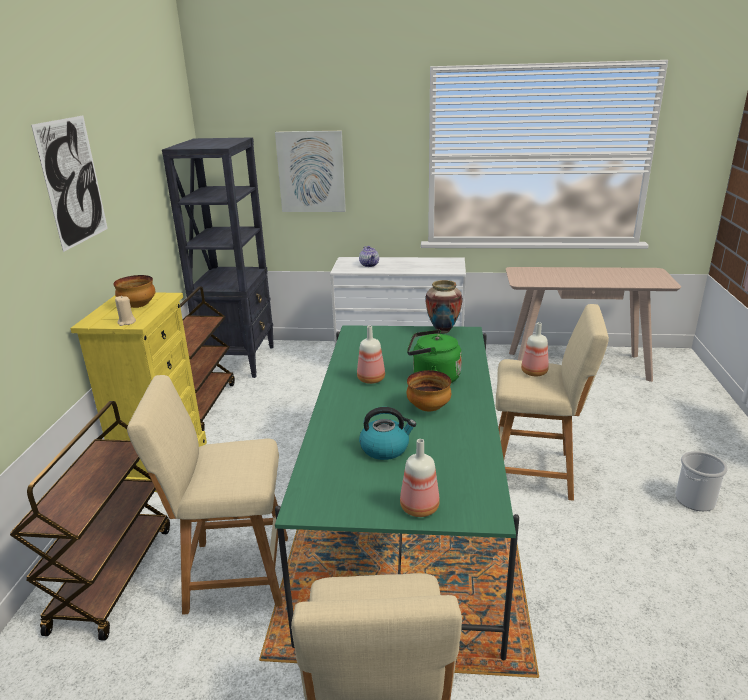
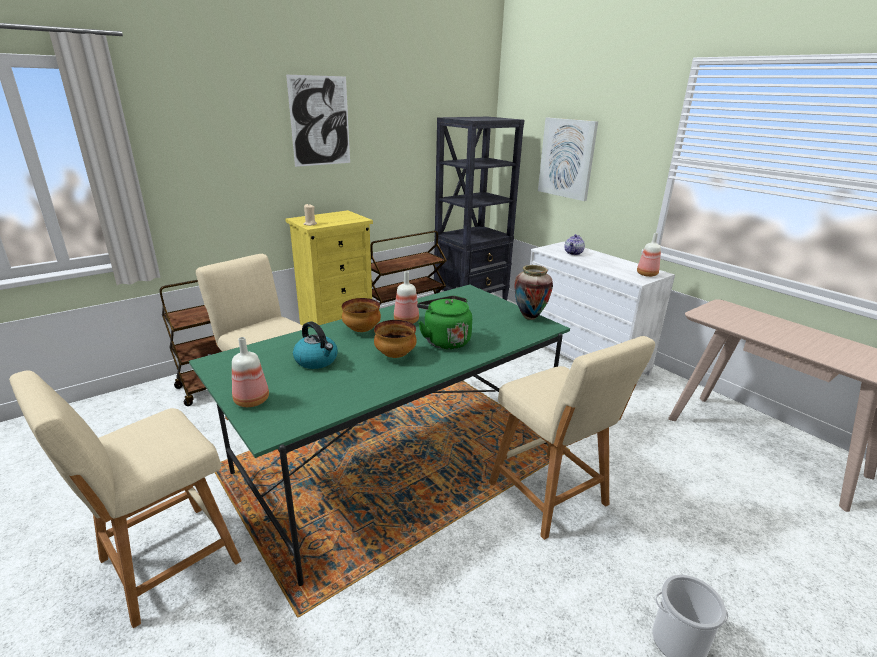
camera: 45 degrees right, 0 degrees up
bowl [113,275,155,308] -> bowl moved to [342,298,381,332]
bottle [521,322,549,376] -> bottle moved to [637,233,661,277]

